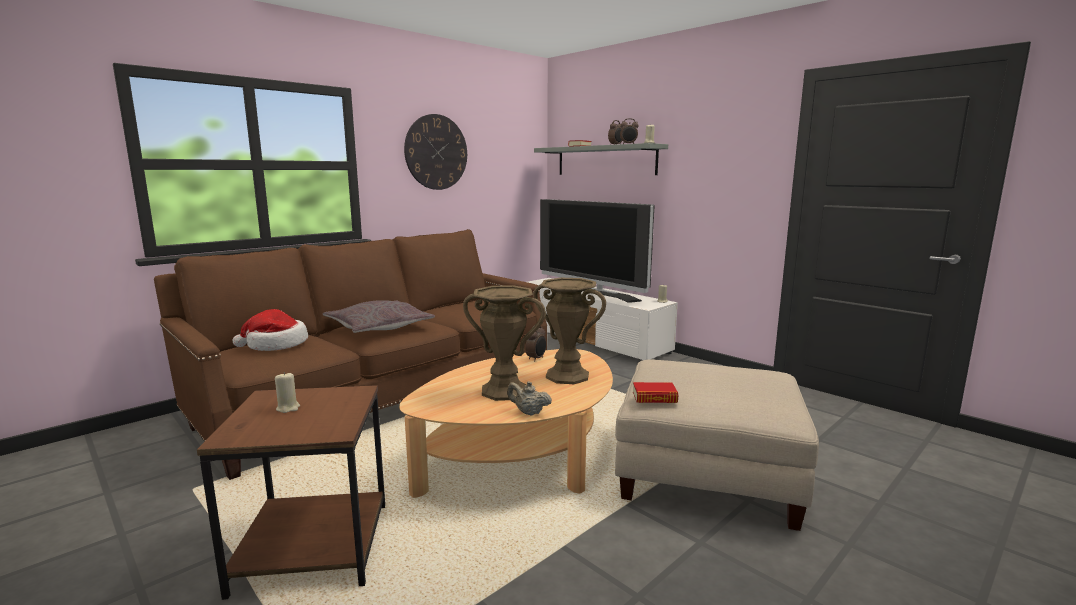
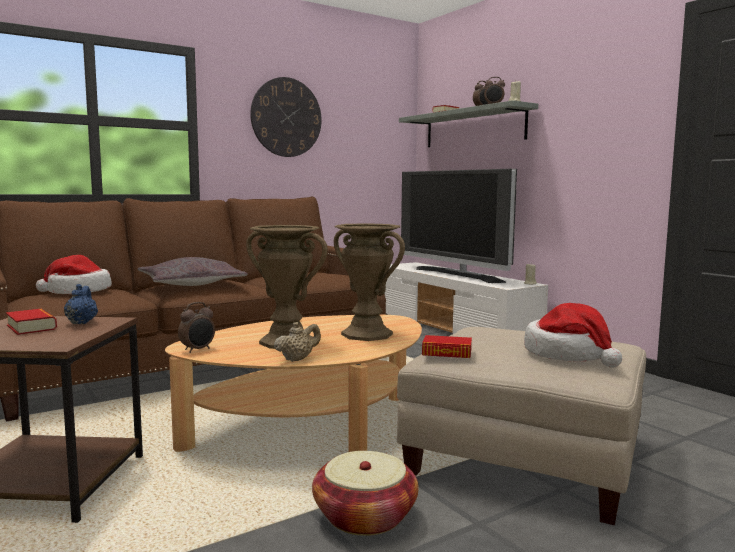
camera: 10 degrees right, 5 degrees down
beige candle [275,372,300,413] -> book [6,309,57,335]
beige teapot [507,381,552,416] -> beige teapot turned 105 degrees clockwise [274,322,321,362]
alarm clock [525,326,547,361] -> alarm clock moved to [178,302,215,353]
none -> blue teapot [64,284,98,324]
none -> basket [312,451,419,536]
none -> hat [524,303,622,368]

